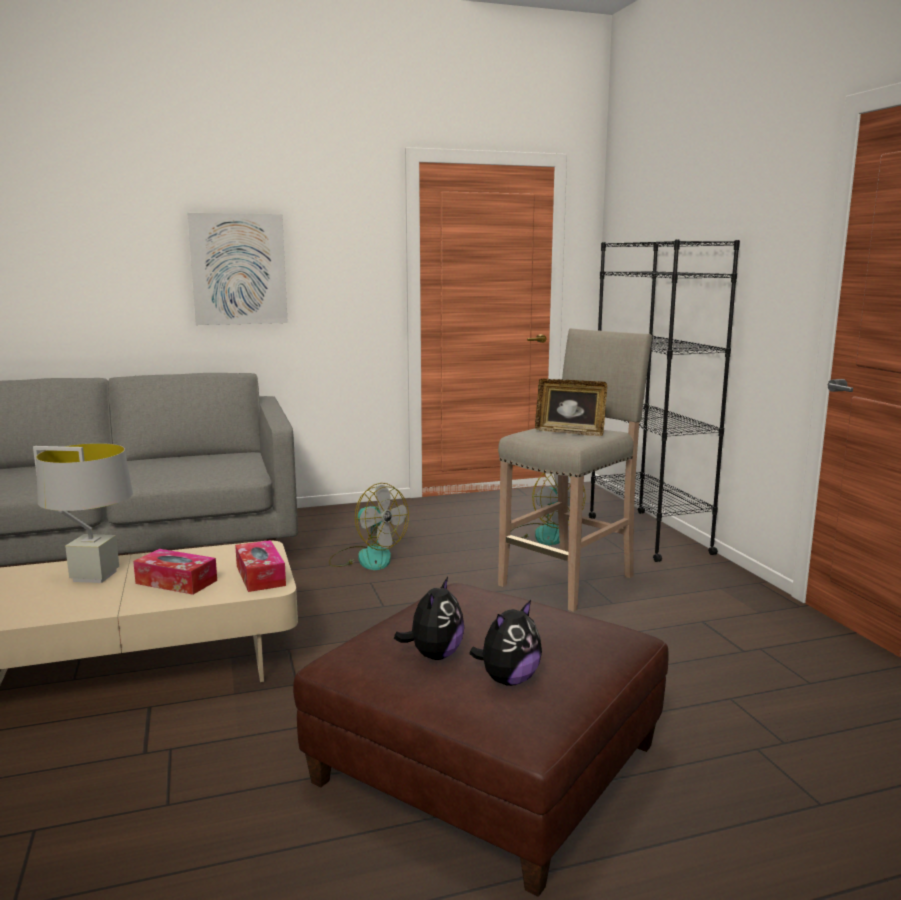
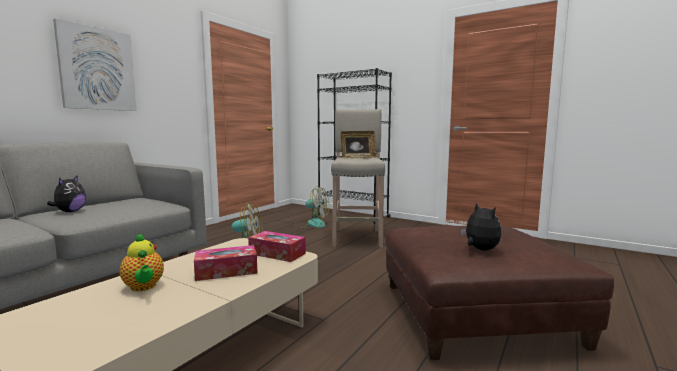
camera: 40 degrees left, 5 degrees down
grey table lamp [33,443,133,583] -> teapot [119,233,164,291]
plush toy [470,600,542,686] -> plush toy moved to [47,175,86,212]

